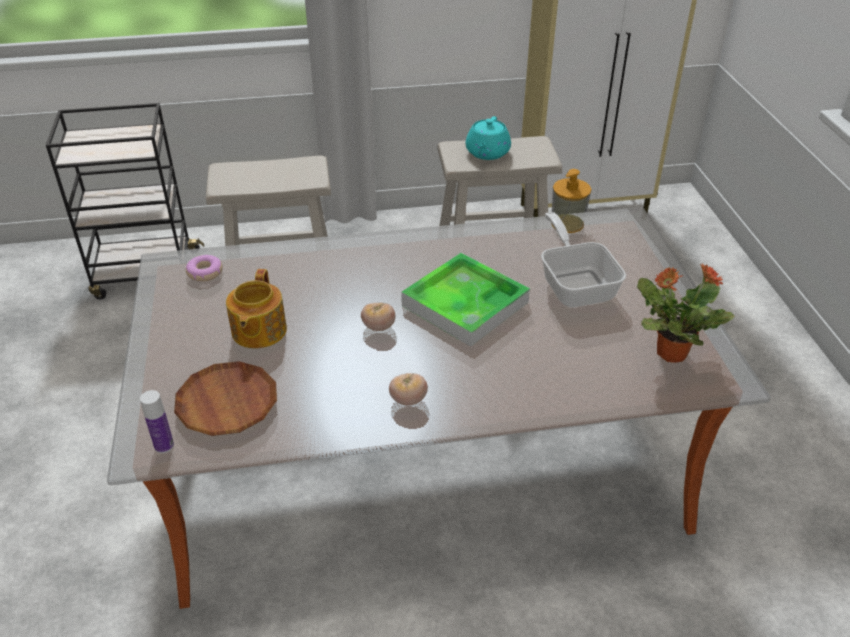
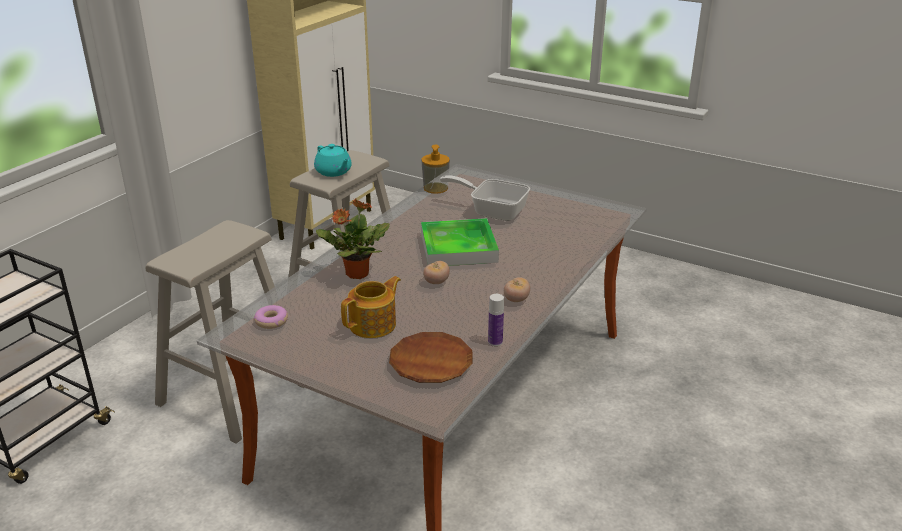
camera: 50 degrees left, 10 degrees down
bottle [140,390,174,453] -> bottle moved to [488,294,504,346]
teapot [226,269,287,349] -> teapot turned 90 degrees counterclockwise [341,276,401,338]
potted plant [637,263,735,363] -> potted plant moved to [316,198,390,279]

